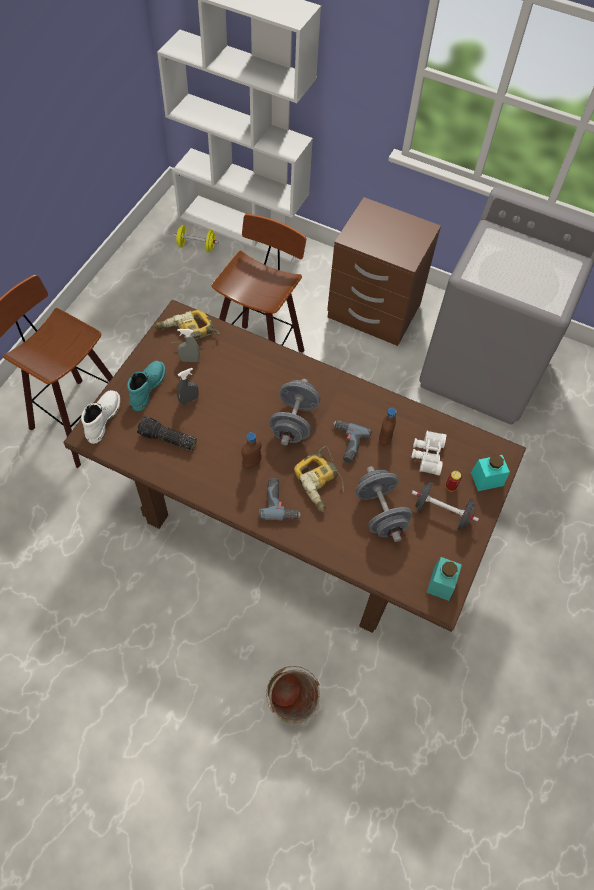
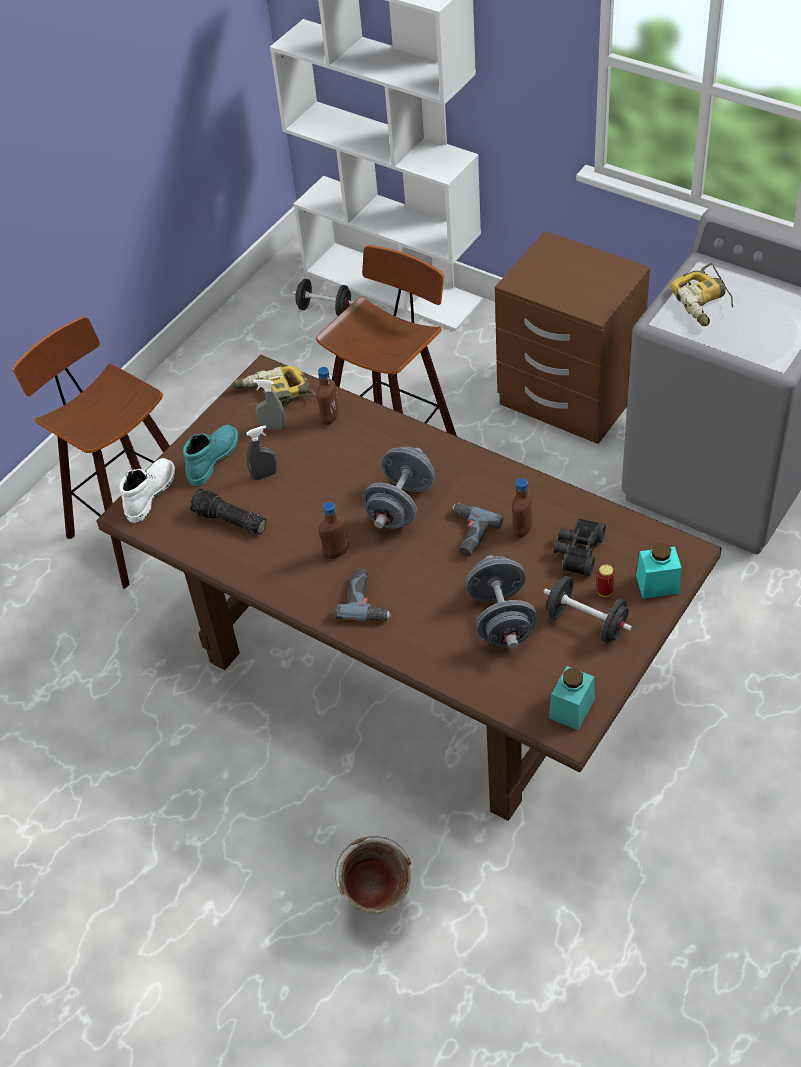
camera: 15 degrees right, 10 degrees down
yellow dumbbell [173,225,219,252] -> black dumbbell [292,279,354,316]
power drill [294,446,344,512] -> power drill moved to [670,263,733,326]
white binoculars [412,431,446,476] -> black binoculars [553,518,606,576]
none -> brown bottle [317,367,339,425]

